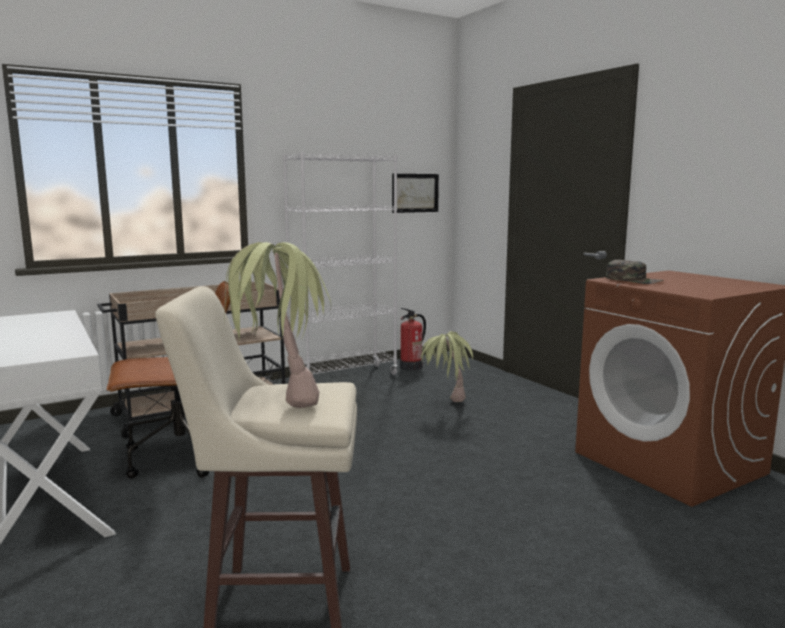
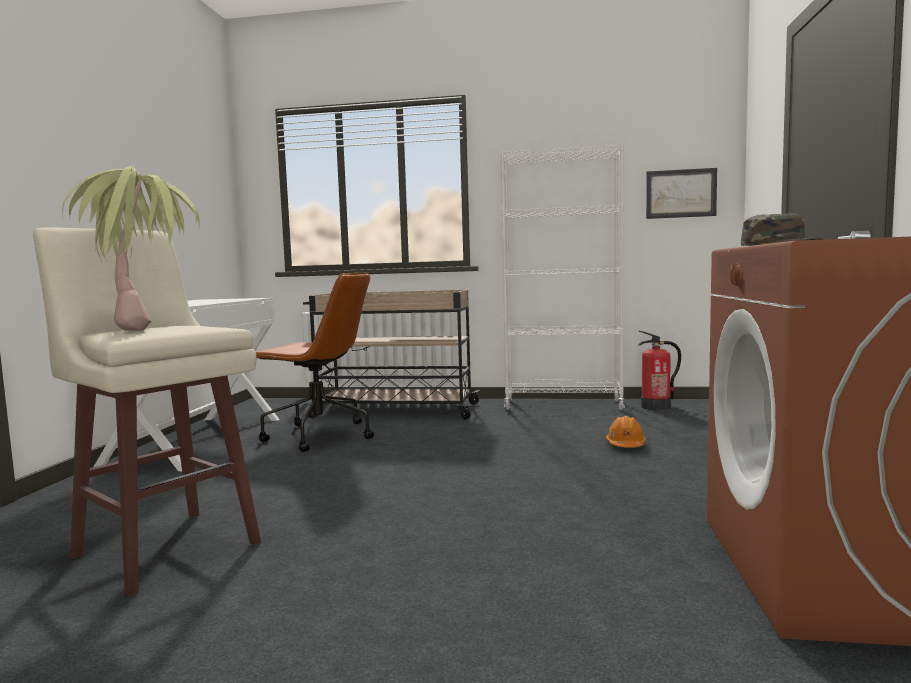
camera: 40 degrees right, 5 degrees down
potted plant [421,331,478,402] -> orange hard hat [606,416,646,448]

